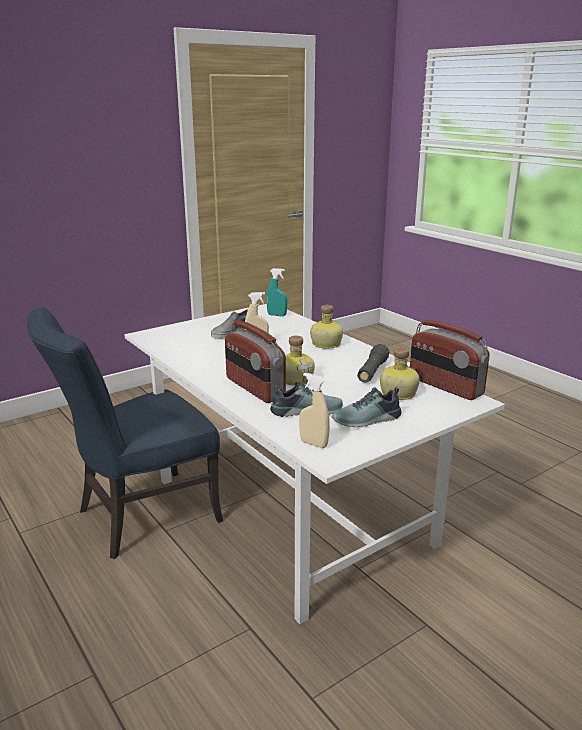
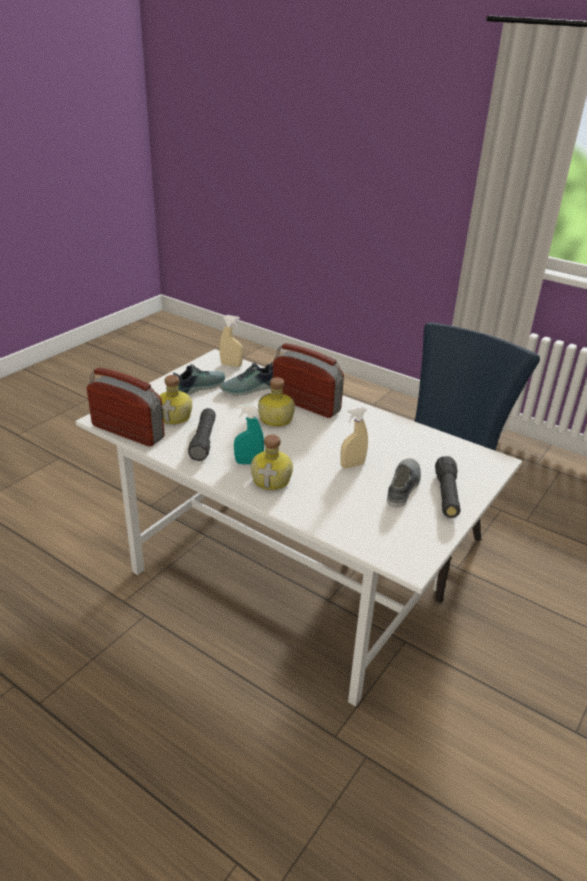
camera: 160 degrees right, 10 degrees up
turquoise spray bottle [267,268,287,316] -> turquoise spray bottle moved to [234,404,264,464]
none -> black flashlight [435,456,461,518]

